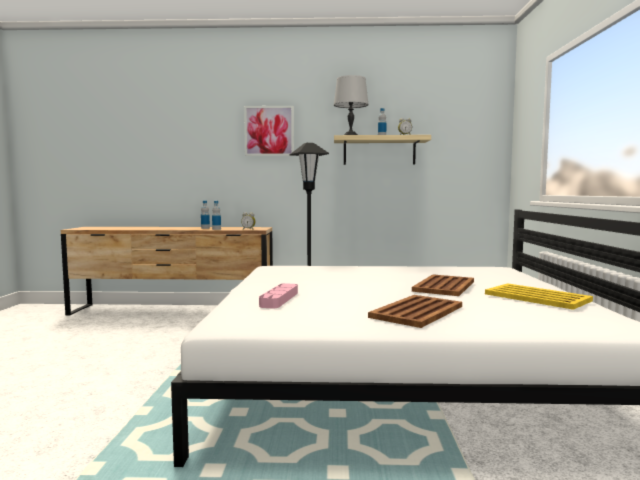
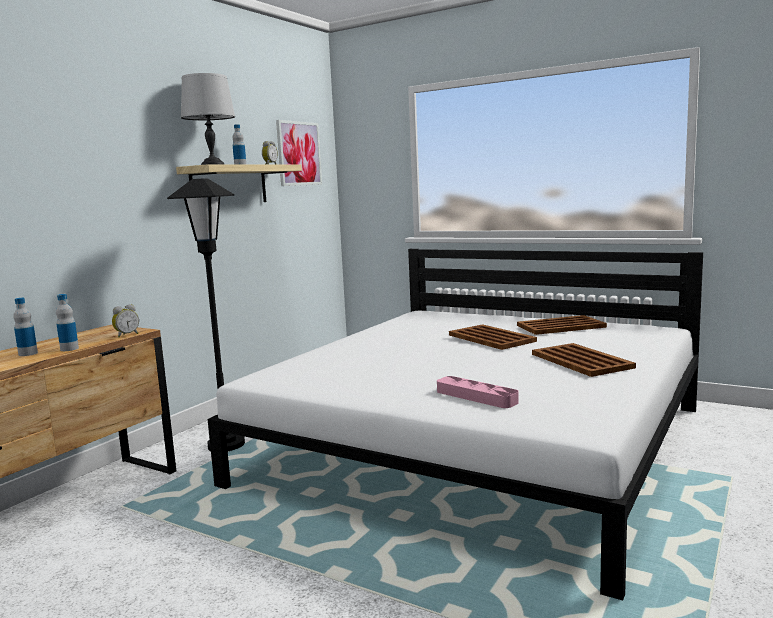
camera: 60 degrees left, 5 degrees up
picture [244,106,294,156] -> picture moved to [276,120,322,186]
yellow tray [485,283,593,310] -> brown tray [517,315,607,335]

